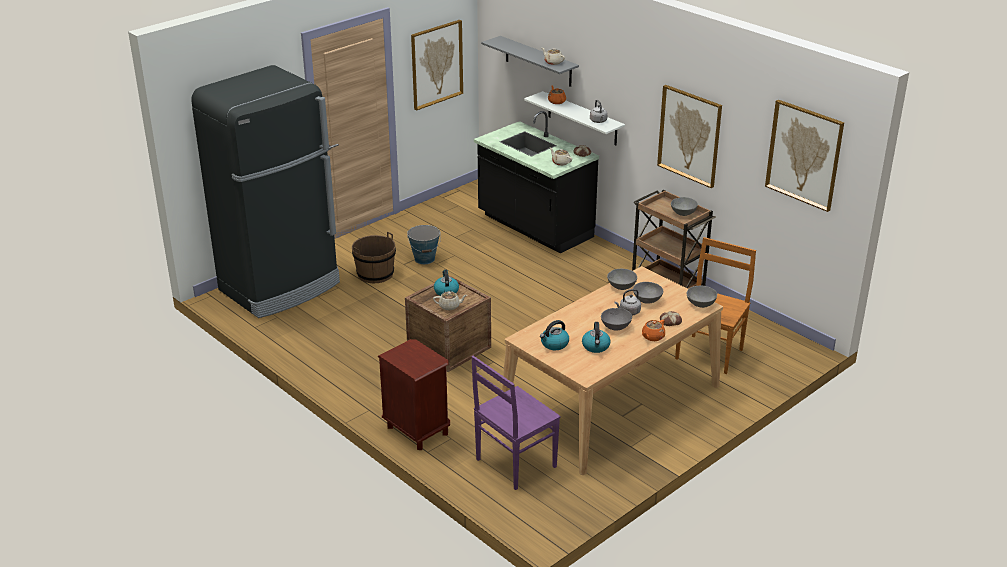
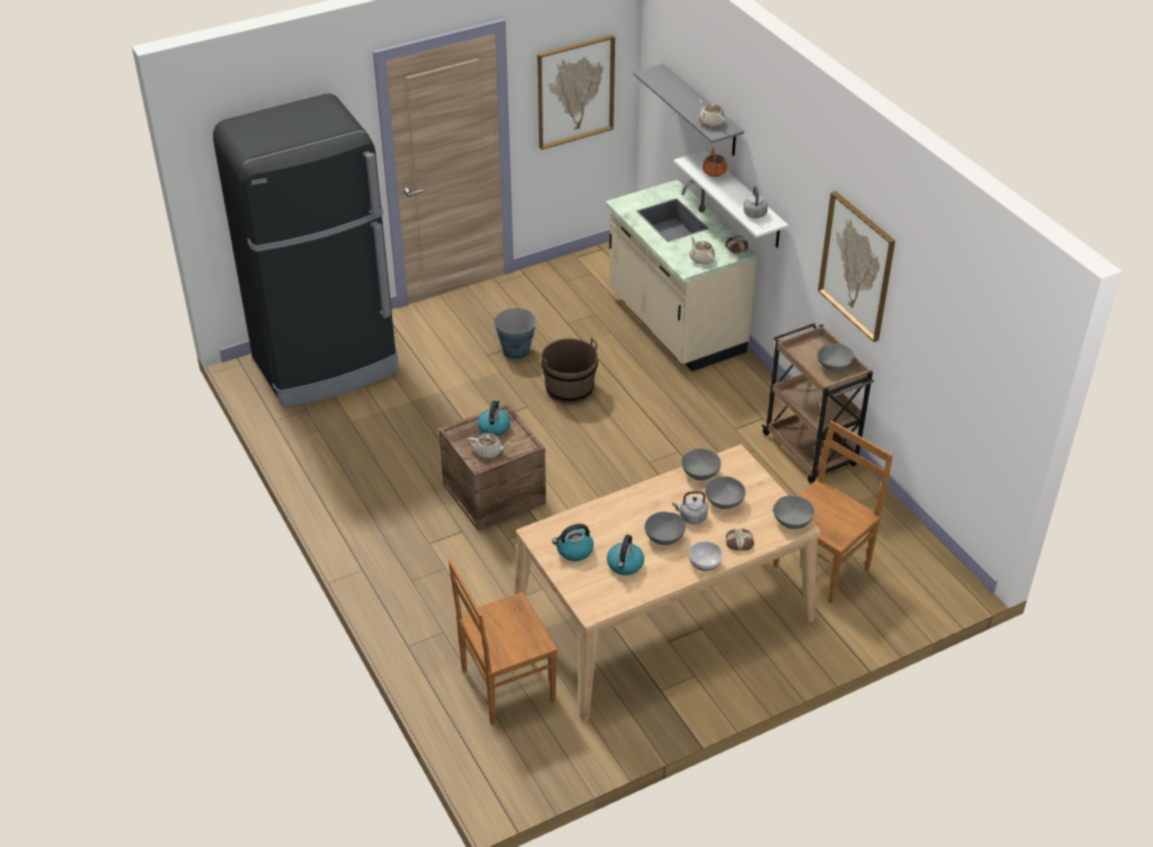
camera: 15 degrees right, 10 degrees up
brown bucket [352,231,396,283] -> brown bucket moved to [541,338,598,404]
brown nightstand [378,339,450,450] -> none
purple chair [471,356,561,490] -> brown chair [448,559,558,725]
black counter [474,111,599,253] -> beige counter [605,180,758,371]
orange teapot [642,320,665,341] -> bowl [689,541,723,571]
picture [765,100,844,212] -> none

